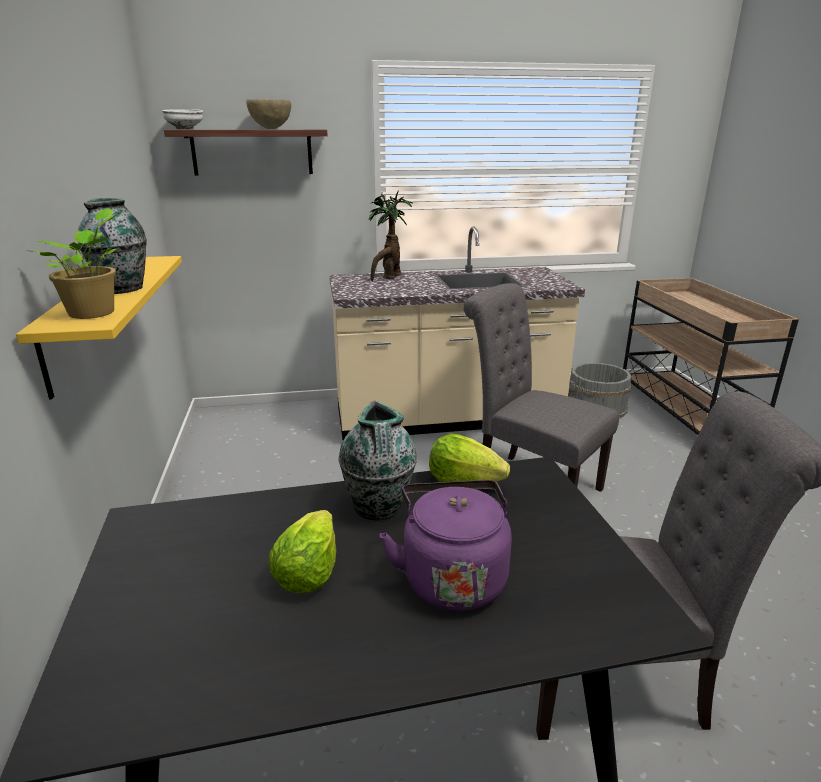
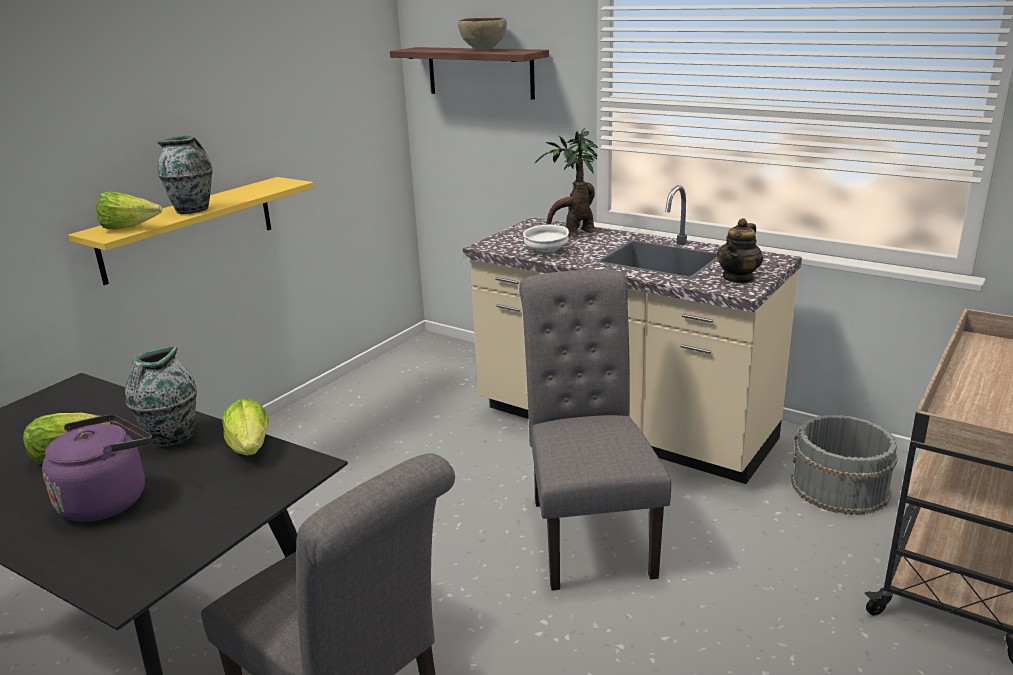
camera: 45 degrees right, 0 degrees up
potted plant [33,208,119,319] -> lettuce [96,191,162,230]
white bowl [162,109,203,129] -> white bowl moved to [523,225,569,254]
none -> teapot [717,218,763,284]

